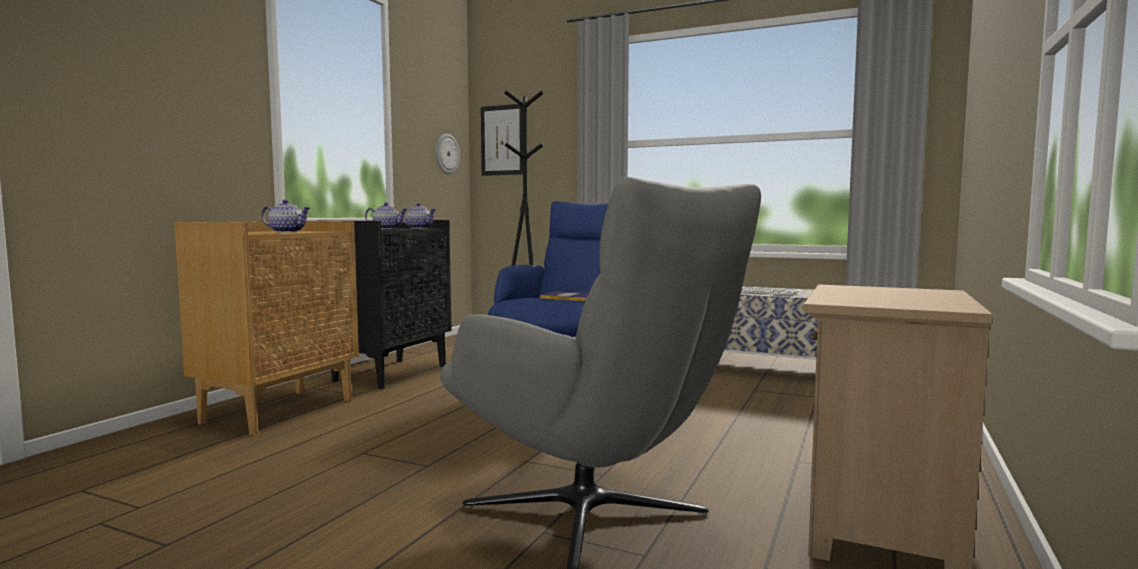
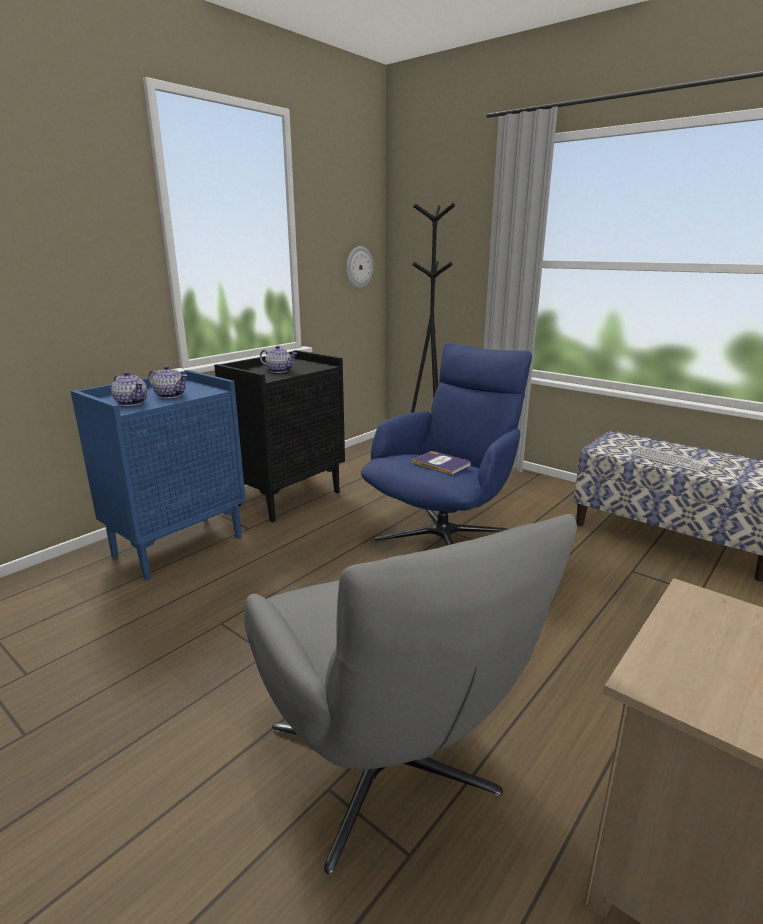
camera: 15 degrees right, 15 degrees up
brown cabinet [174,221,359,435] -> blue cabinet [70,370,246,580]
teapot [403,203,436,229] -> teapot moved to [111,372,147,406]
picture [481,104,523,176] -> none

